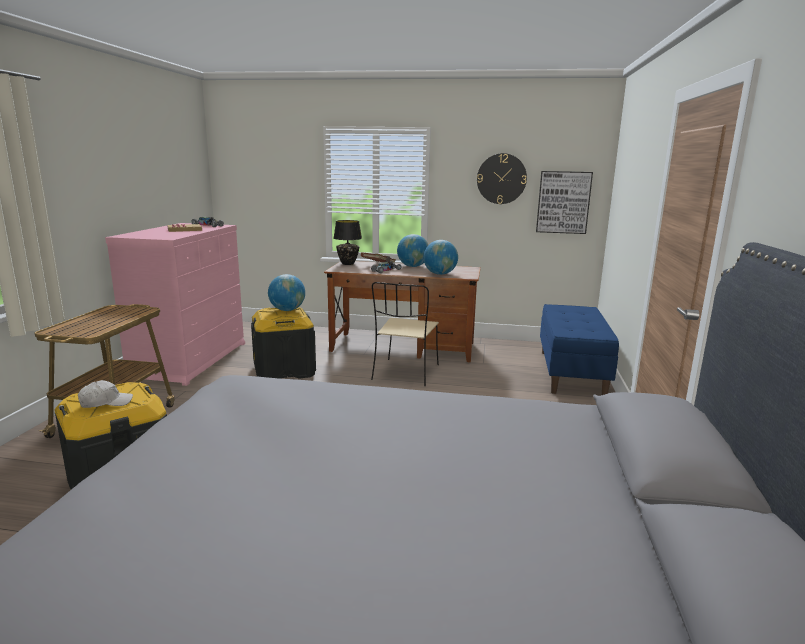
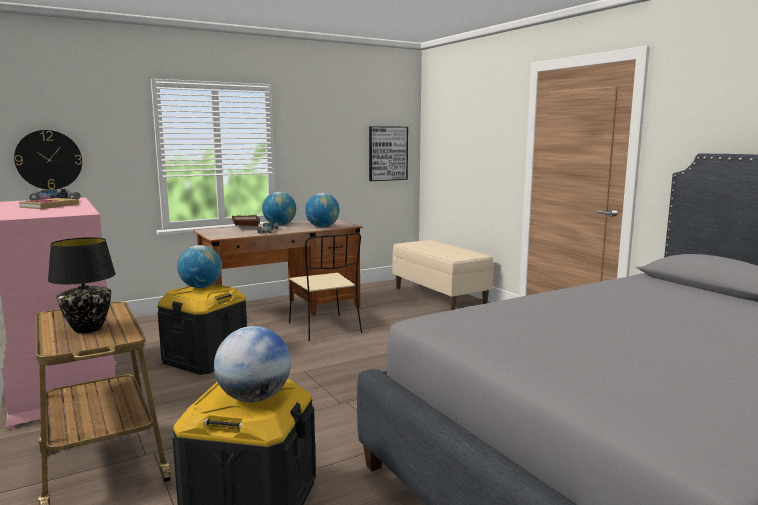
camera: 40 degrees left, 5 degrees down
white cap [78,380,133,408] -> globe [214,326,291,402]
black table lamp [333,220,362,265] -> black table lamp moved to [48,237,116,333]
wall clock [477,153,527,204] -> wall clock moved to [14,130,82,189]
blue bench [540,304,619,395] -> beige bench [392,240,493,310]

